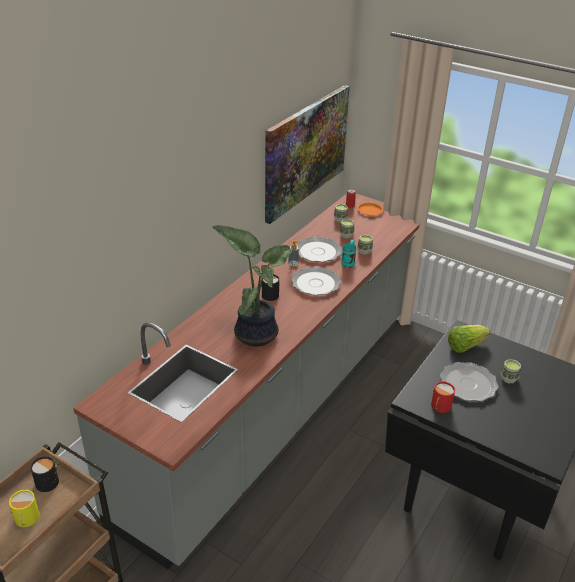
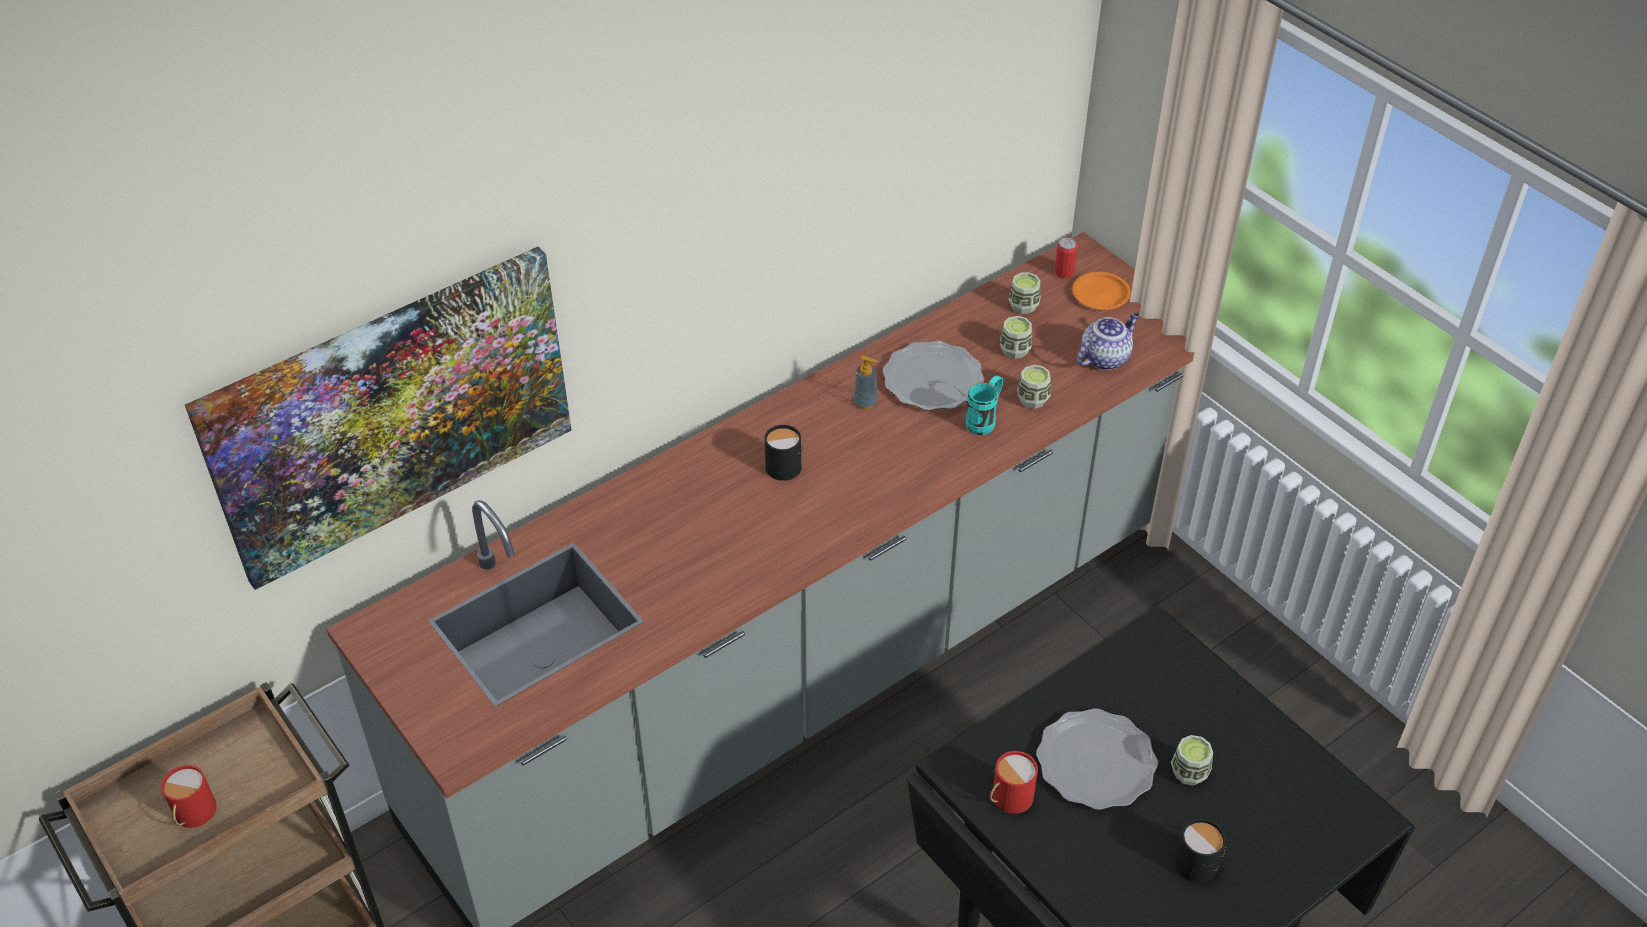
camera: 20 degrees right, 10 degrees up
yellow mug [9,490,40,527] -> red mug [161,765,217,828]
black mug [30,456,59,492] -> black mug moved to [1175,818,1226,883]
potted plant [212,225,293,346] -> none
picture [265,85,350,224] -> picture moved to [185,247,572,590]
plate [291,266,341,296] -> none
lettuce [448,325,490,353] -> none
none -> teapot [1077,312,1139,370]

